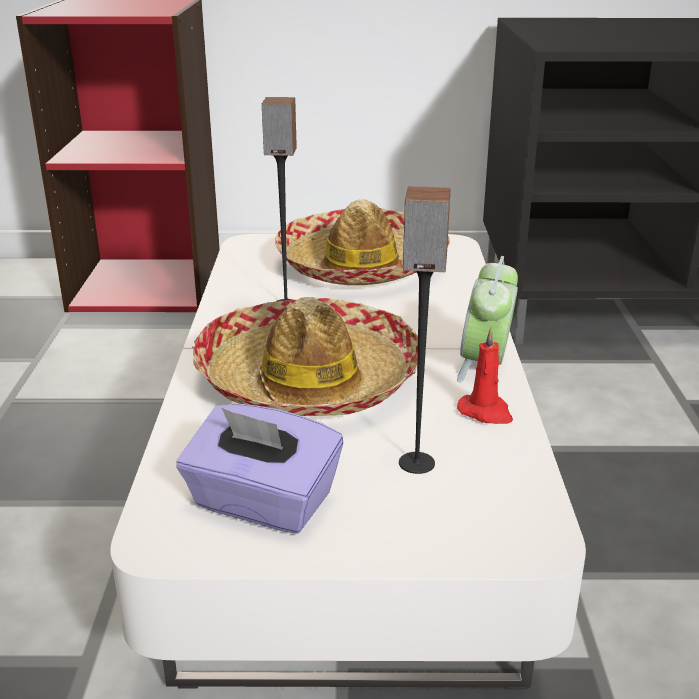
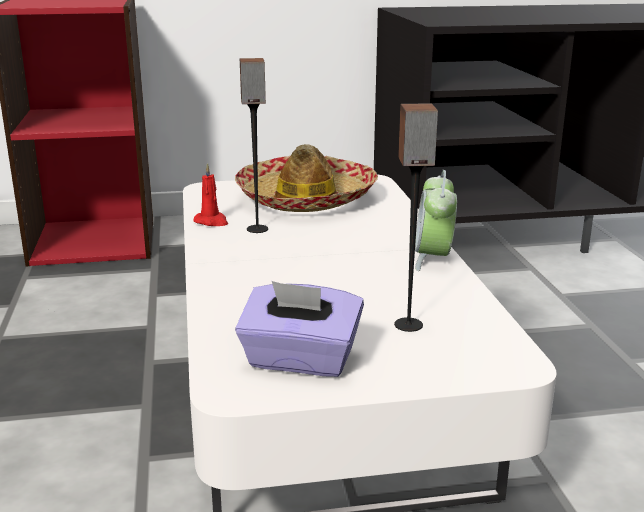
camera: 10 degrees left, 5 degrees down
hat [192,297,418,416] -> none
red candle [457,327,513,424] -> red candle moved to [193,163,228,226]

